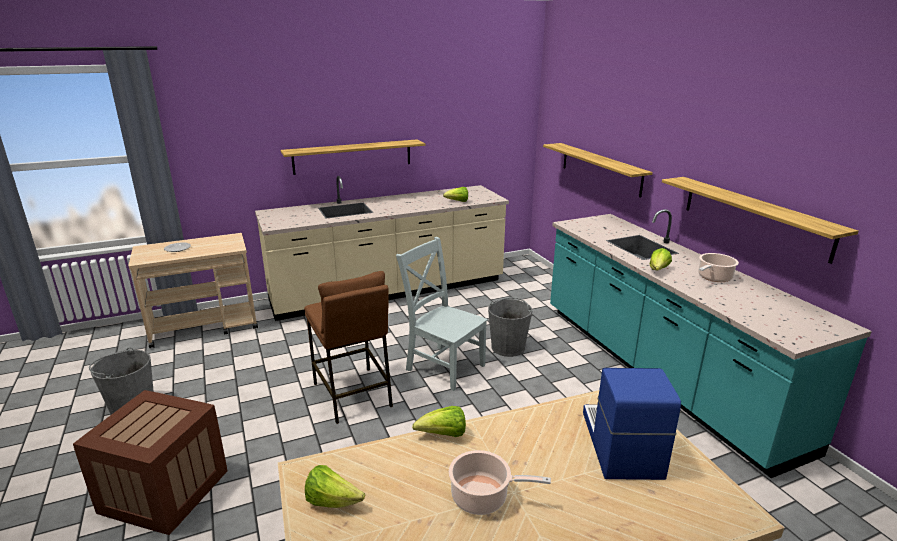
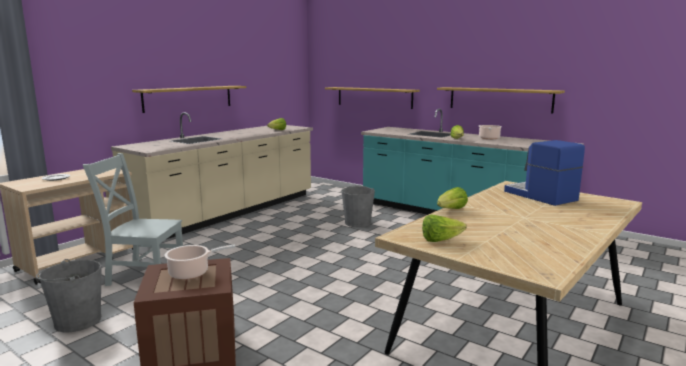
camera: 30 degrees left, 10 degrees down
brown stool [304,271,393,424] -> none
grey chair [396,237,488,391] -> grey chair moved to [83,153,183,286]
cooking pot [449,450,551,515] -> cooking pot moved to [164,244,235,280]

